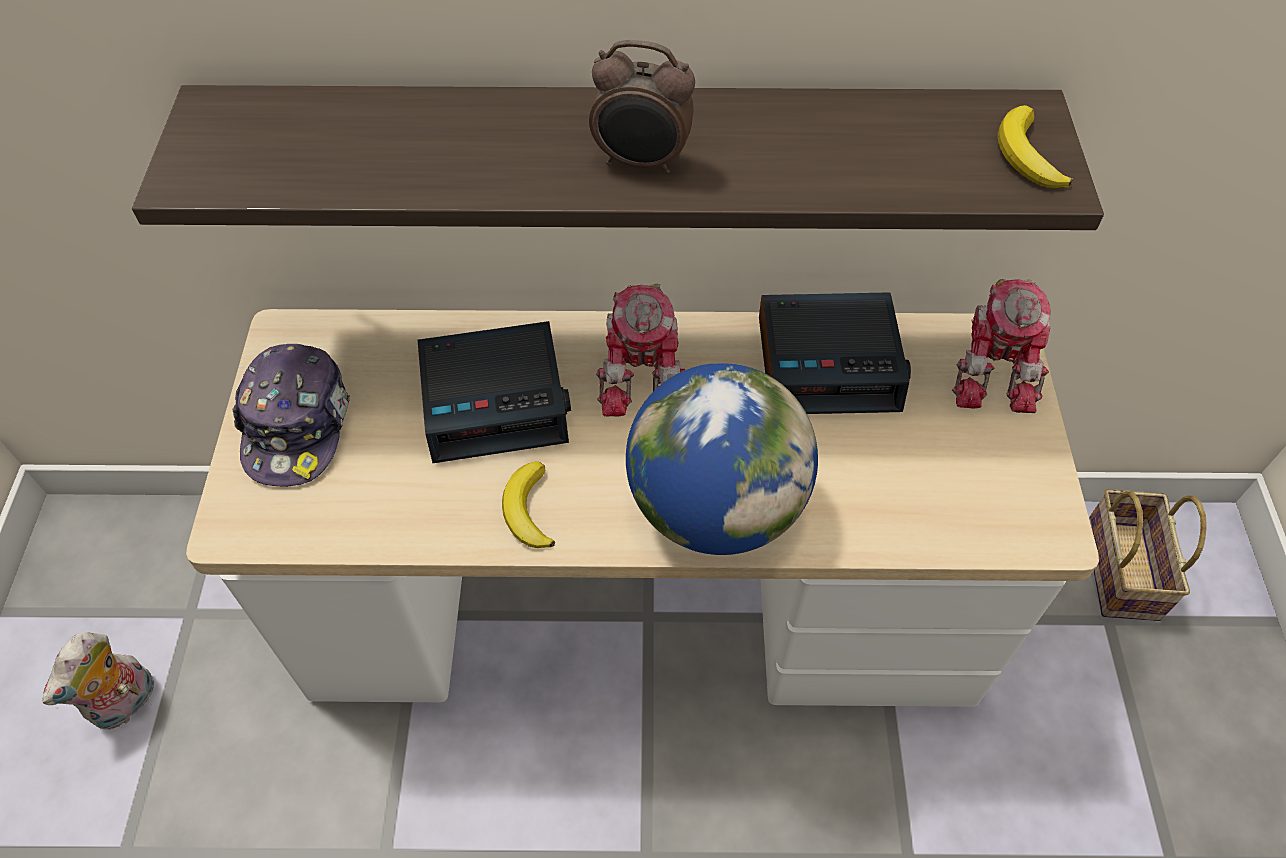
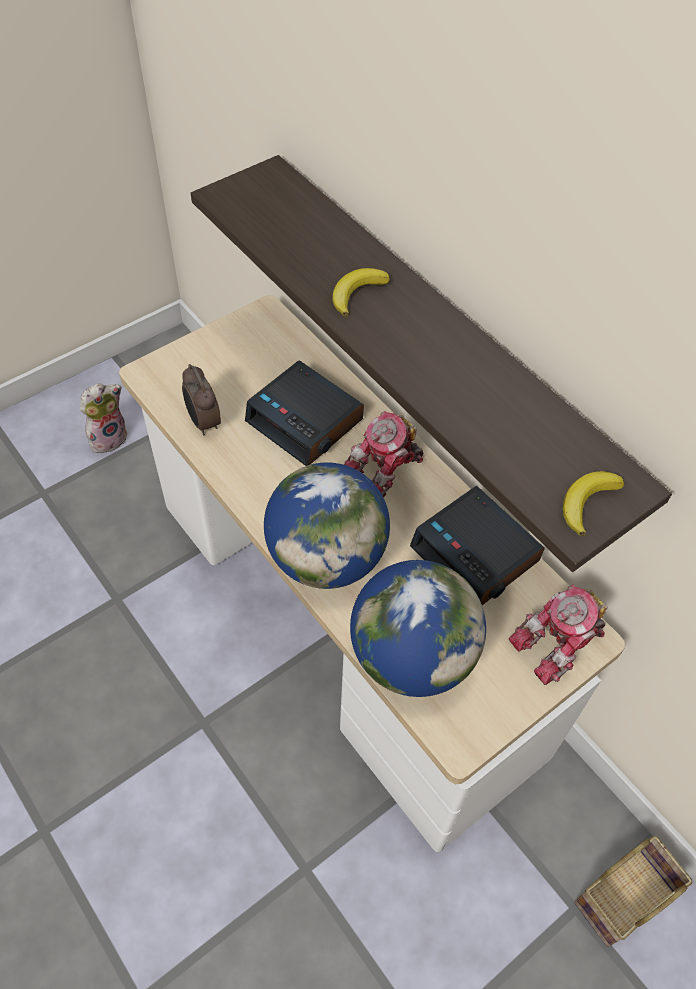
camera: 50 degrees right, 0 degrees up
plush toy [42,632,154,730] -> plush toy turned 150 degrees clockwise [80,383,127,456]
cap [232,344,350,487] -> none
banana [502,461,555,548] -> banana moved to [332,268,390,316]
alarm clock [589,40,695,174] -> alarm clock moved to [182,364,221,435]
none -> globe [350,560,486,697]

